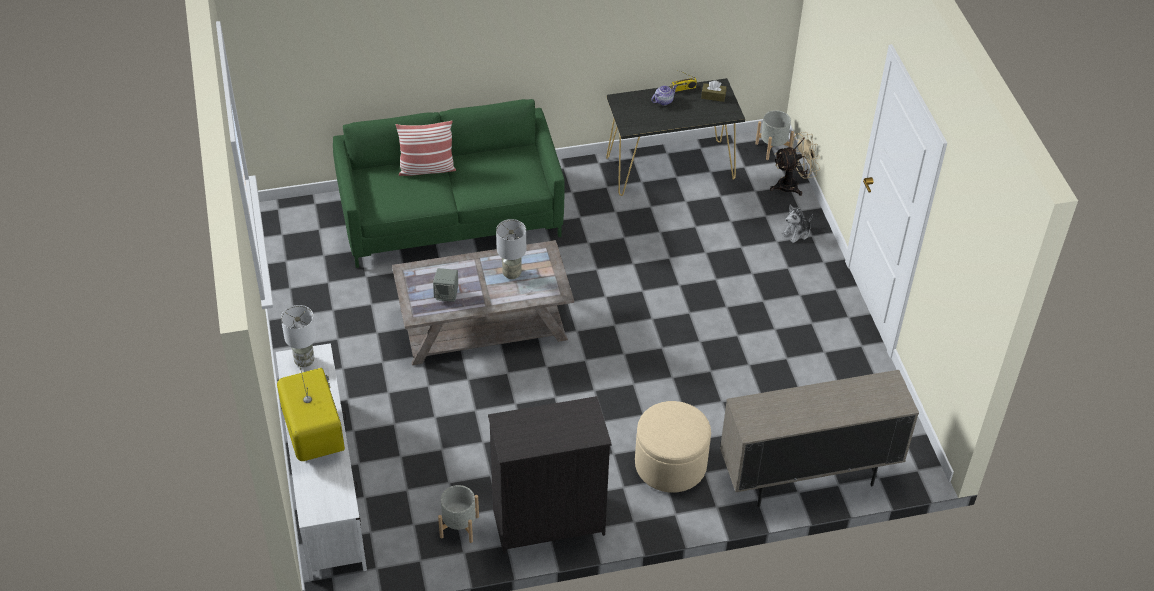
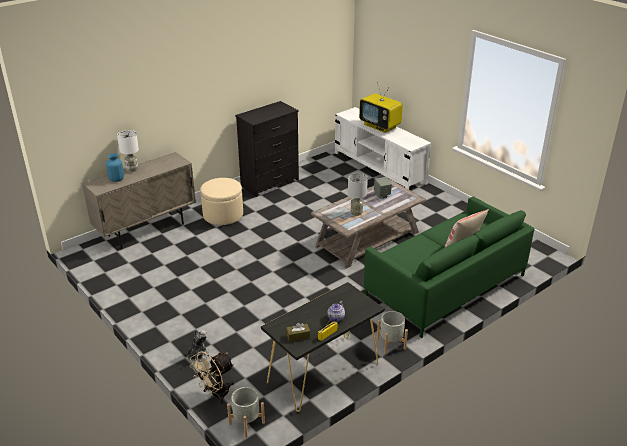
camera: 155 degrees right, 15 degrees down
white table lamp [281,305,316,367] -> white table lamp moved to [117,130,139,172]
grey planter [438,485,479,543] -> grey planter moved to [377,311,408,354]
none -> blue vase [106,153,124,182]

